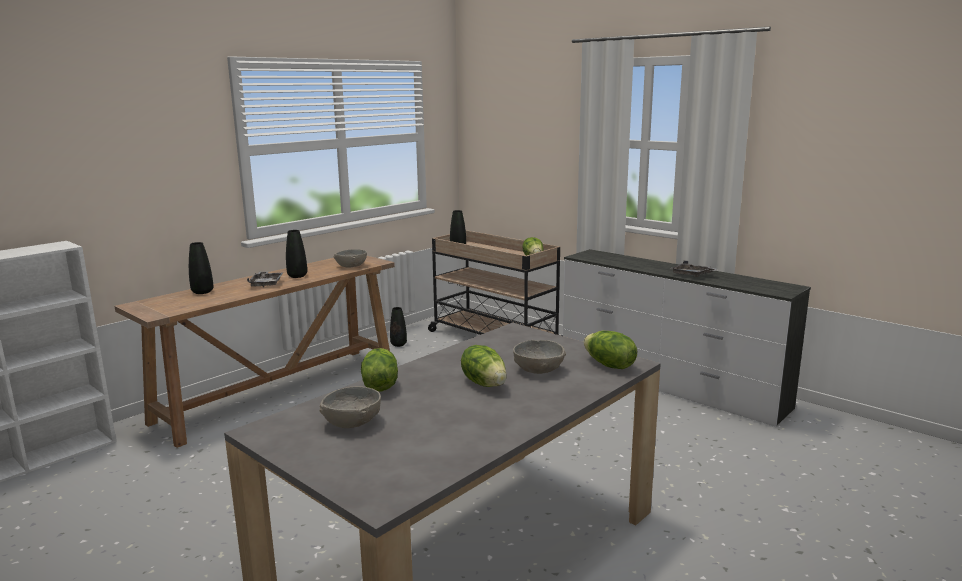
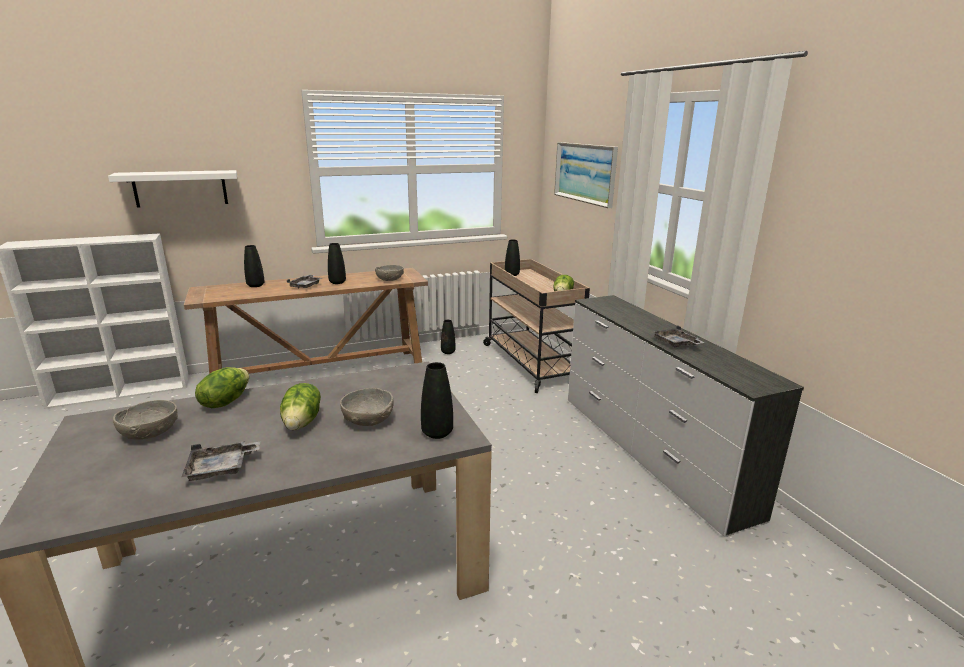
camera: 25 degrees right, 5 degrees up
lettuce [584,331,637,369] -> black vase [421,362,453,439]
none -> white shelf [108,170,237,208]
none -> grey tray [181,441,260,481]
none -> picture [554,142,618,208]

